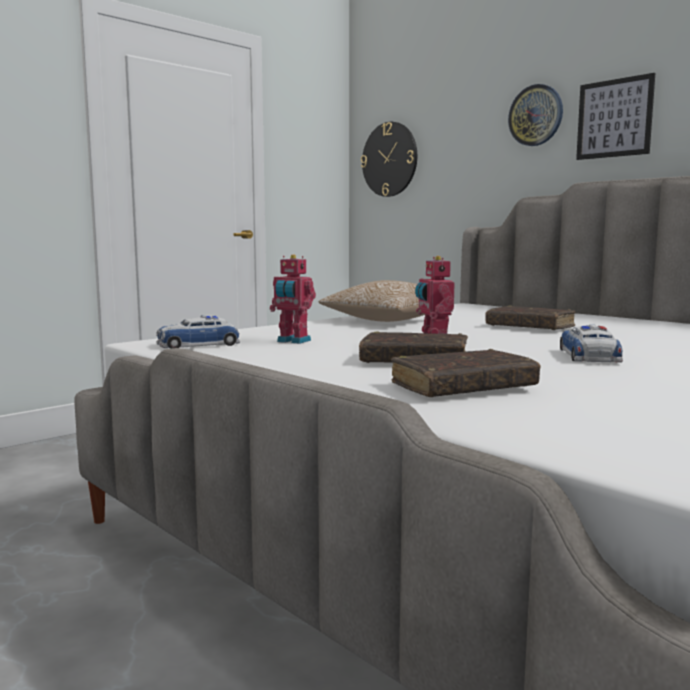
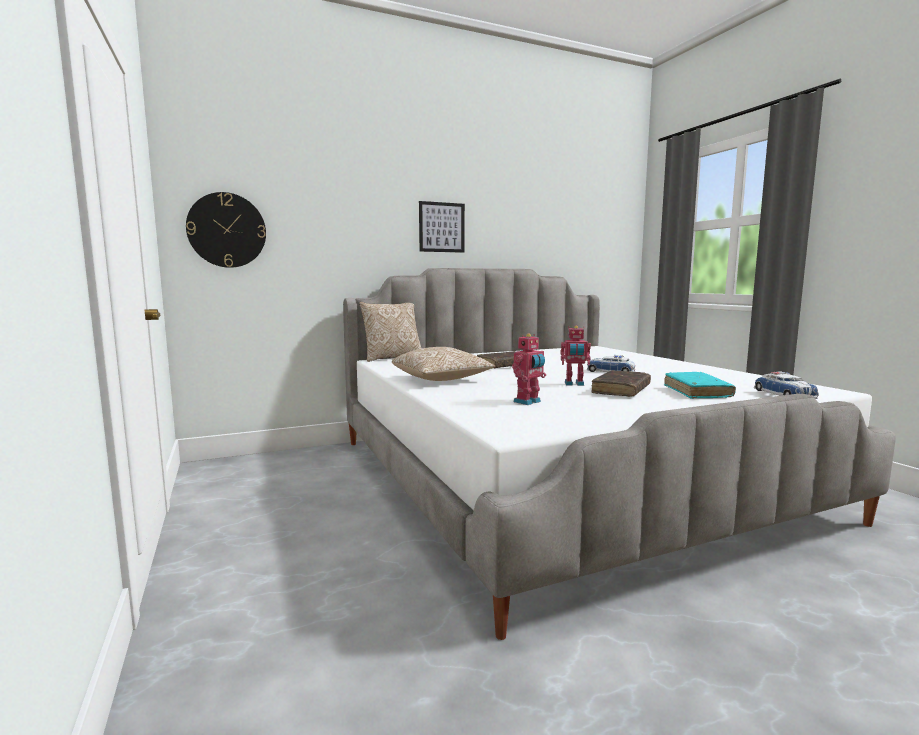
camera: 70 degrees left, 0 degrees up
toy car [156,315,240,349] -> toy car moved to [754,371,819,399]
brown book [391,349,541,397] -> turquoise book [664,372,736,399]
wall clock [508,84,563,146] -> none
none -> pillow [359,302,422,362]

